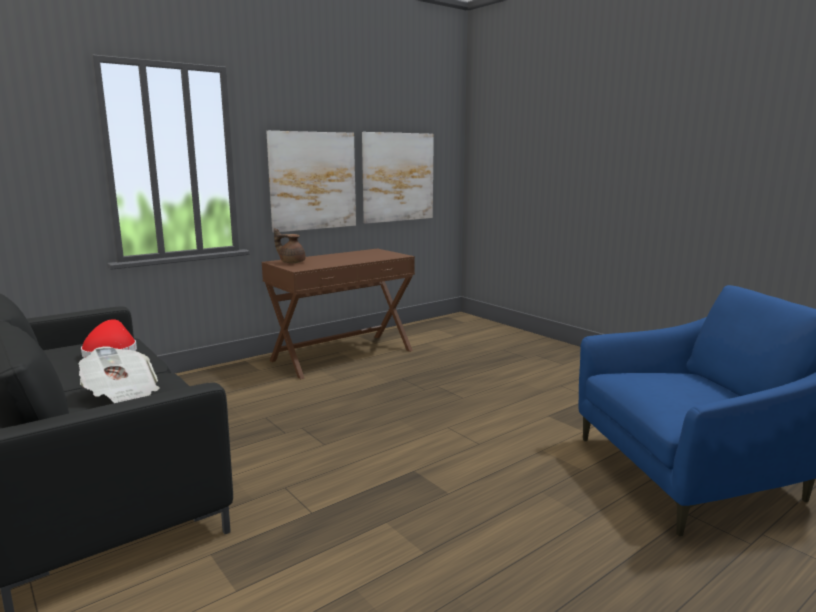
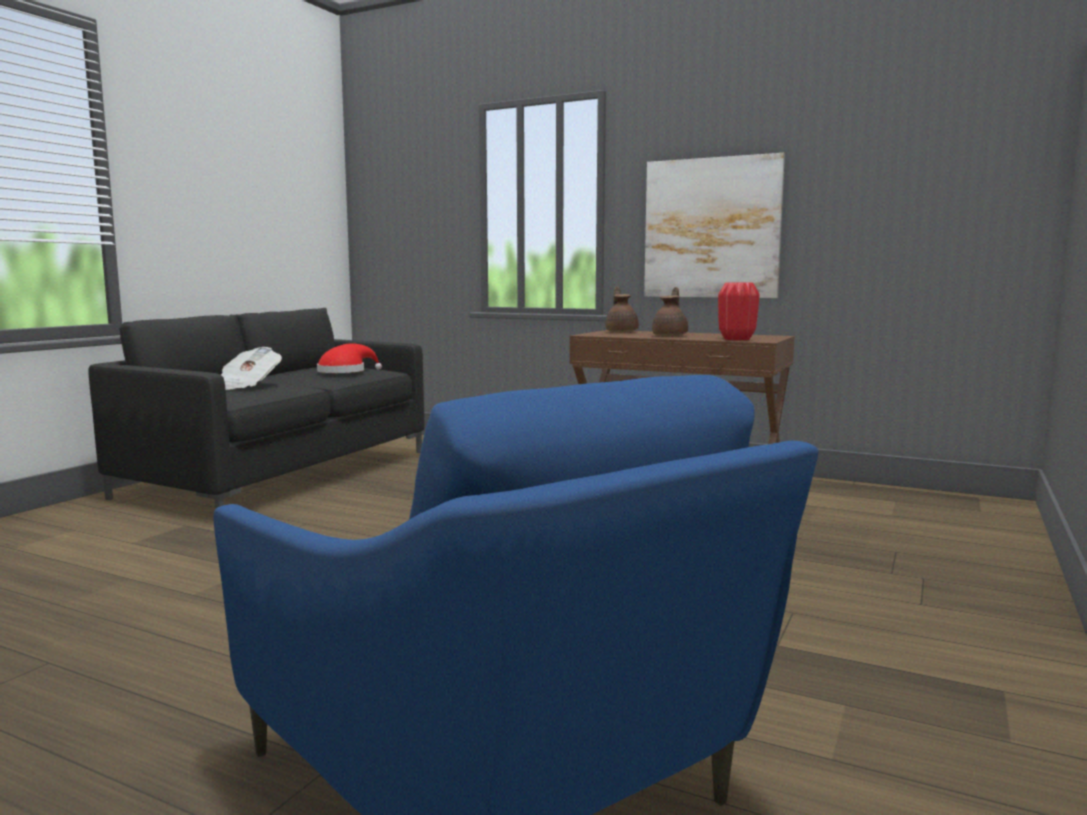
camera: 65 degrees right, 5 degrees down
picture [362,132,434,224] -> none
none -> brown teapot [652,287,688,337]
none -> red vase [718,283,760,340]

